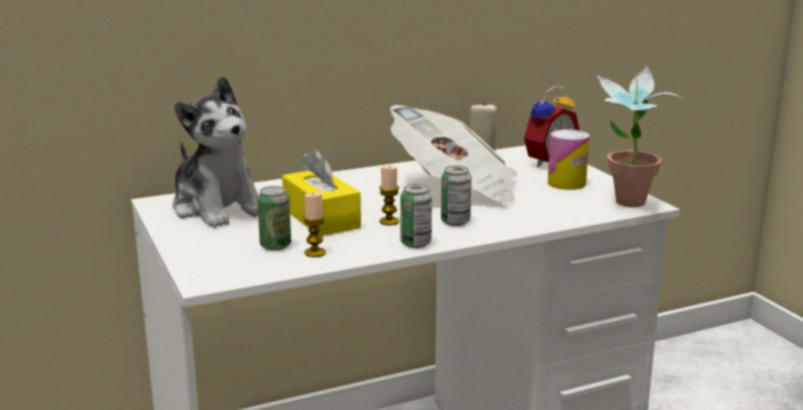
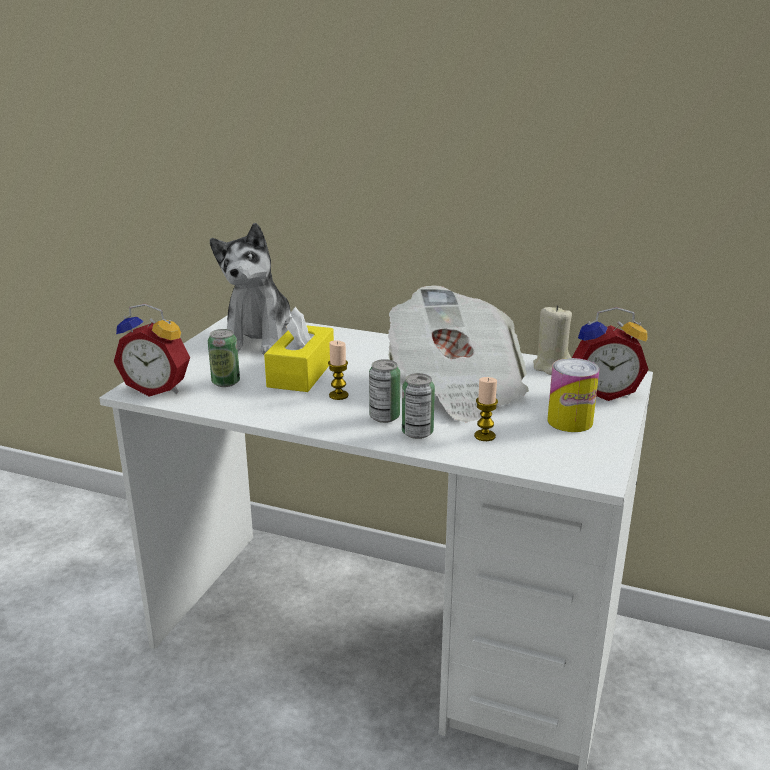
camera: 45 degrees right, 5 degrees up
candle [303,193,326,257] -> candle moved to [474,377,498,441]
can [401,184,432,248] -> can moved to [402,373,435,439]
potted plant [597,66,682,207] -> none
none -> alarm clock [114,304,190,397]

